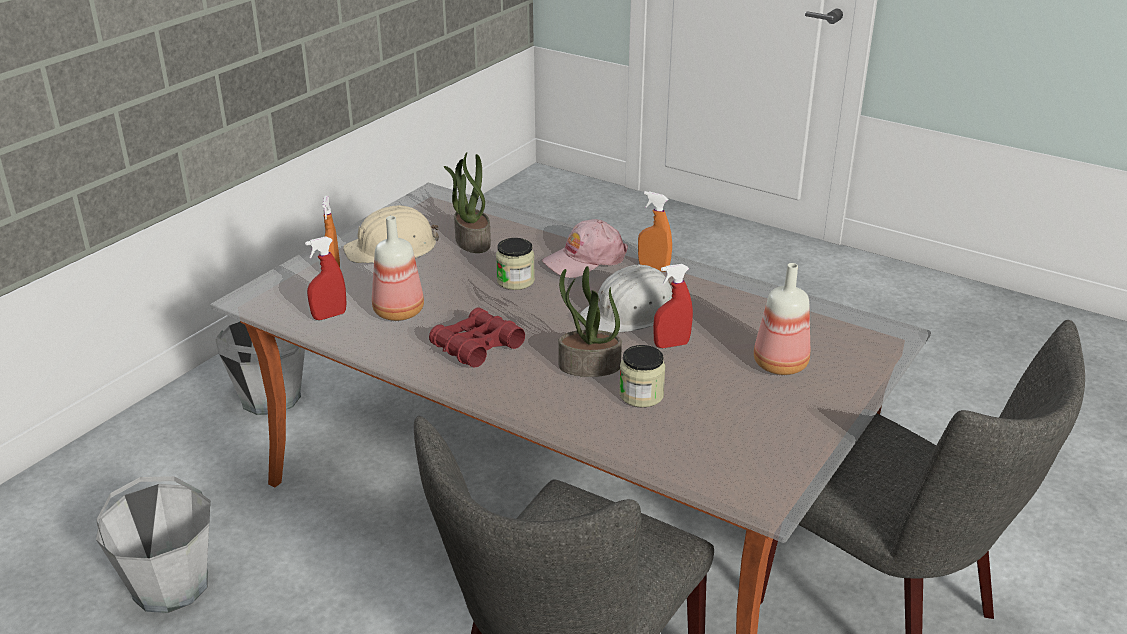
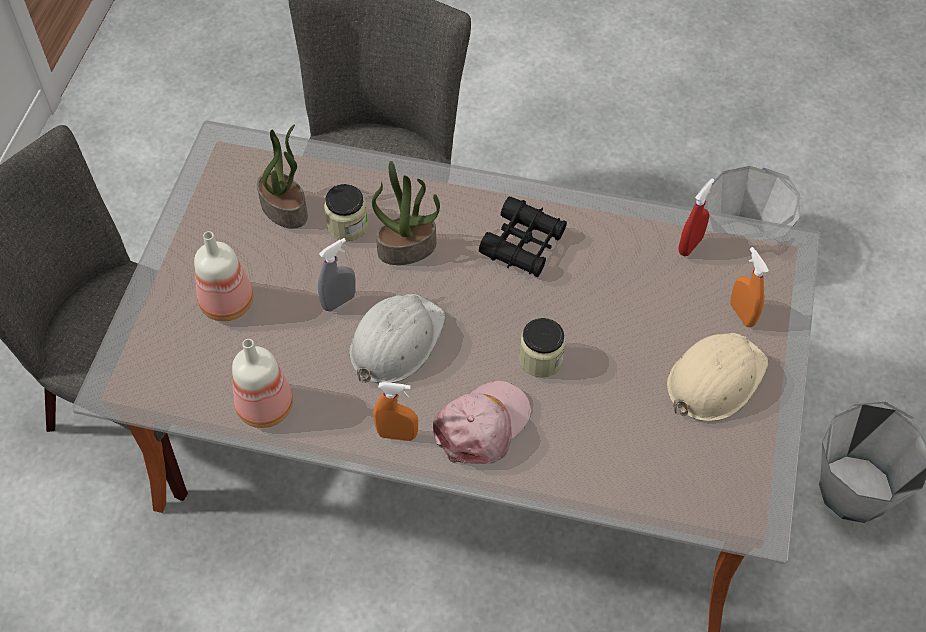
camera: 160 degrees right, 25 degrees up
bottle [372,216,424,321] -> bottle moved to [232,339,293,428]
red binoculars [429,308,525,367] -> black binoculars [479,196,567,277]
potted plant [444,153,491,253] -> potted plant moved to [257,125,308,229]
red spray bottle [653,264,693,348] -> grey spray bottle [318,238,356,311]

